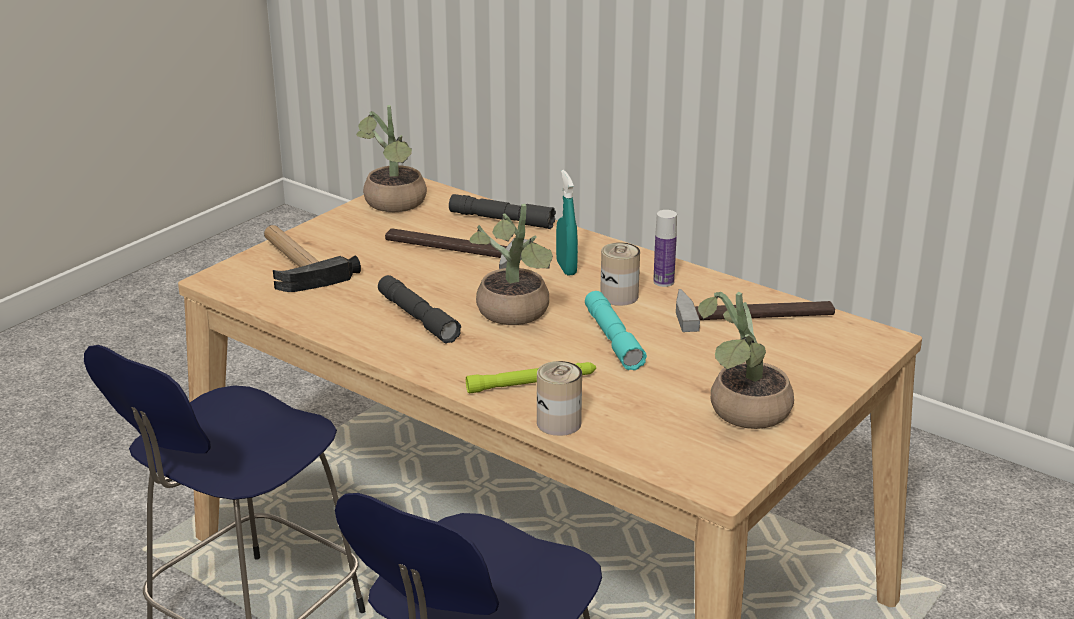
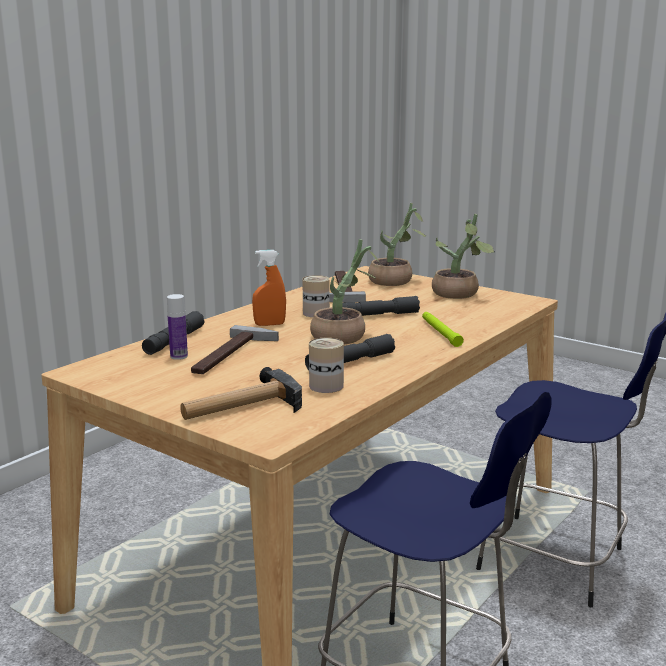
camera: 90 degrees left, 10 degrees down
potted plant [356,105,427,212] -> potted plant moved to [368,203,427,286]
can [537,361,582,436] -> can moved to [309,338,344,393]
turquoise spray bottle [556,170,578,276] -> orange spray bottle [252,250,286,326]
turquoise flashlight [585,291,647,370] -> grey flashlight [343,296,420,316]
bottle [653,210,677,287] -> bottle moved to [167,294,188,360]

